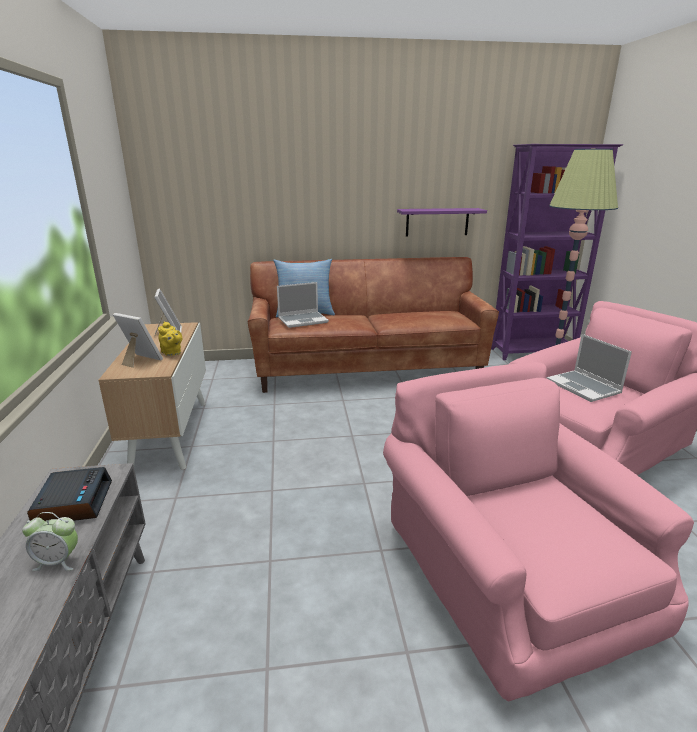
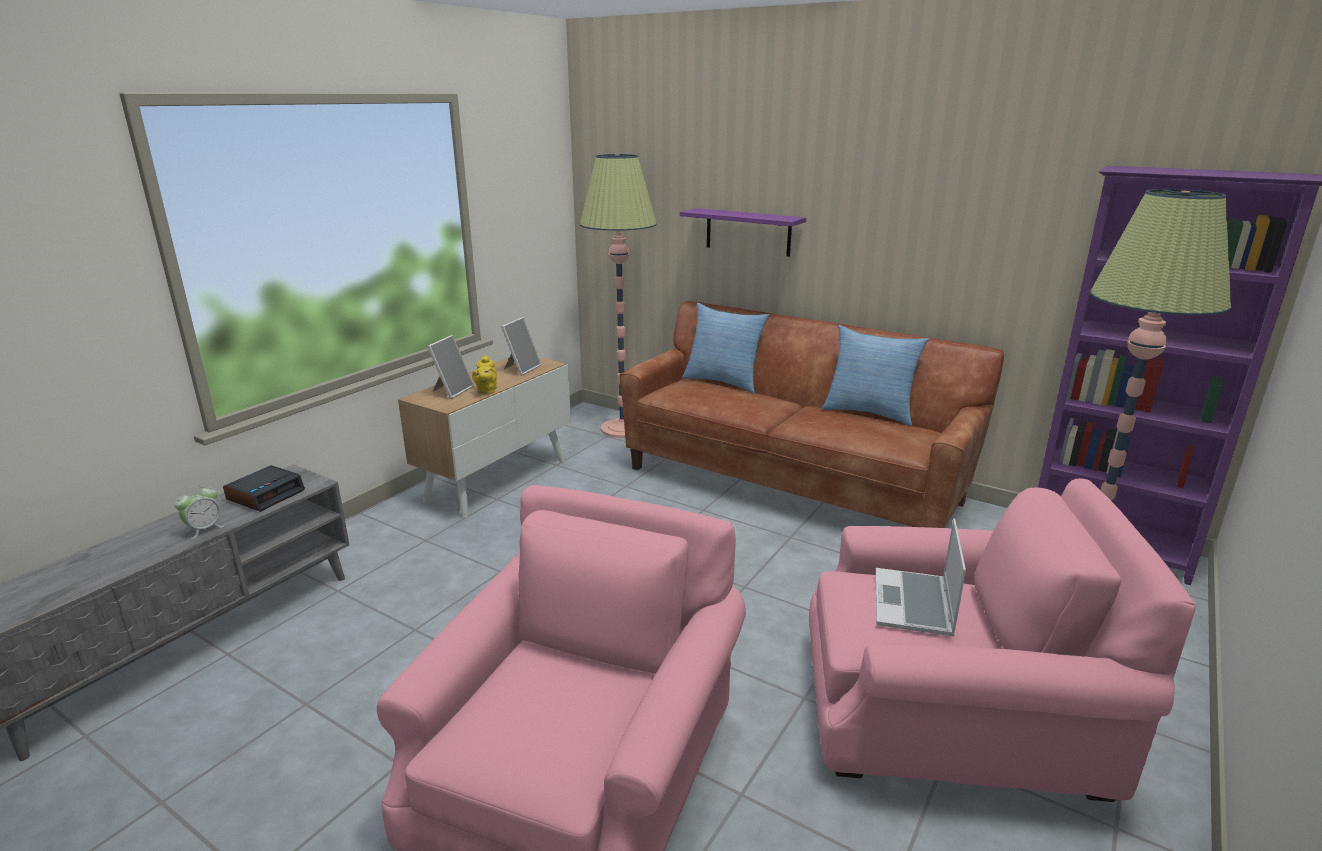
camera: 40 degrees right, 0 degrees up
alarm clock [22,512,78,571] -> alarm clock turned 90 degrees counterclockwise [174,485,225,539]
picture frame [113,313,163,368] -> picture frame turned 45 degrees clockwise [427,335,474,399]
laptop [277,282,329,328] -> none
purple shelf [397,208,487,236] -> purple shelf moved to [680,208,806,257]
none -> floor lamp [580,154,657,438]
none -> pillow [822,325,929,426]

